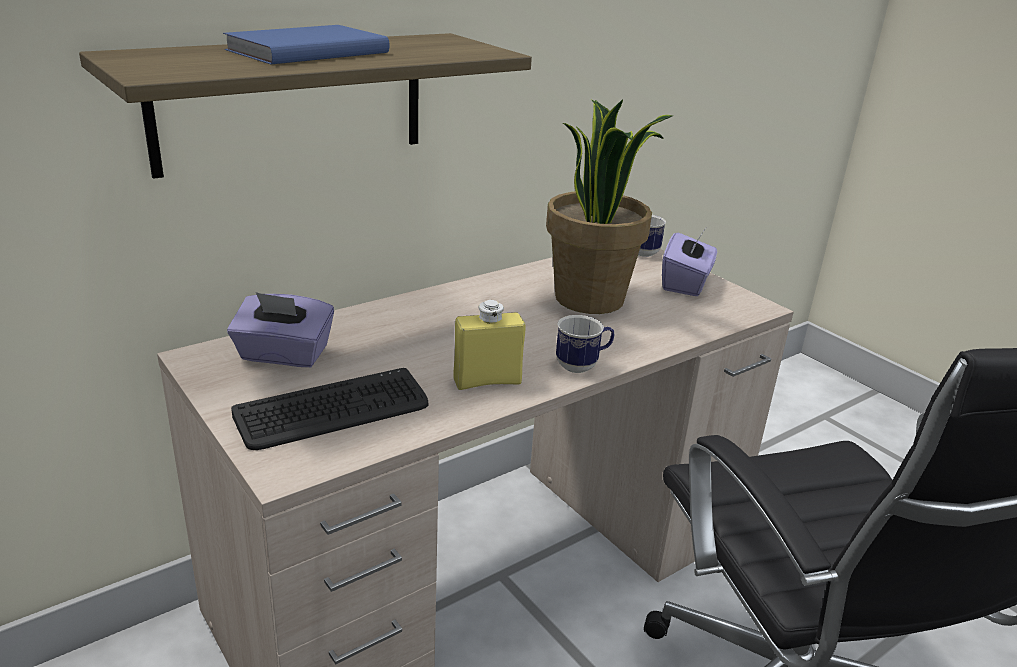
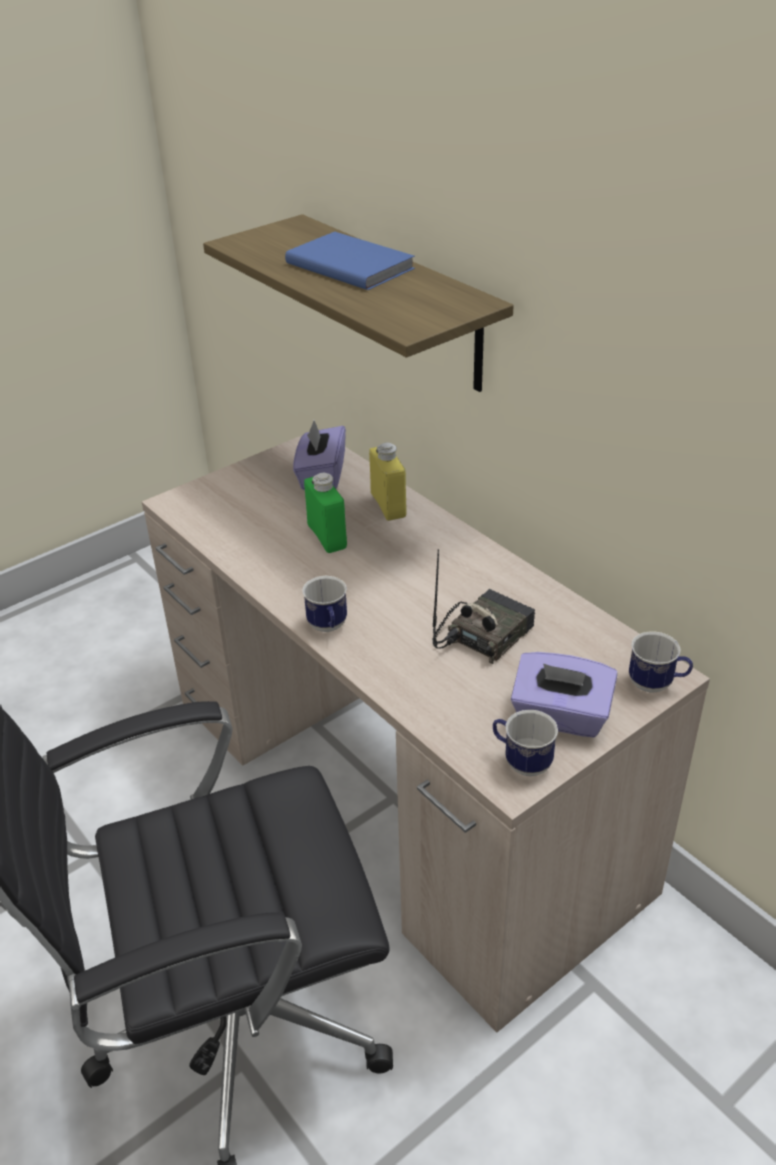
camera: 90 degrees right, 10 degrees up
keyboard [231,368,428,450] -> none
yellow bottle [454,300,526,390] -> yellow bottle moved to [369,443,407,521]
potted plant [546,100,673,314] -> radio [432,549,535,664]
none -> green bottle [304,473,347,553]
none -> mug [493,710,558,776]

